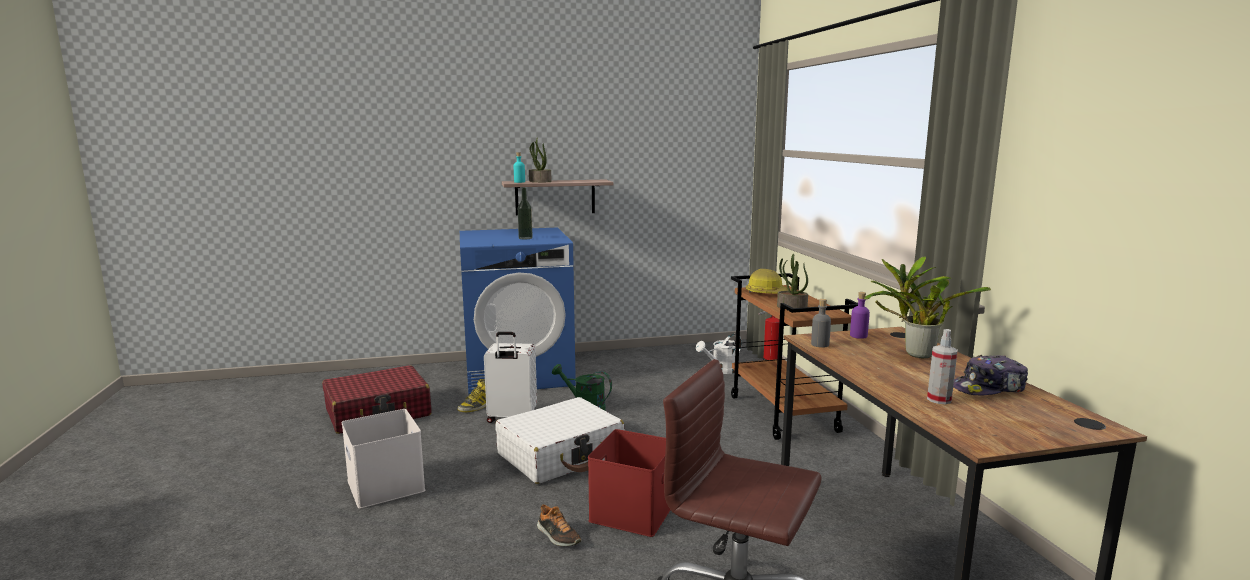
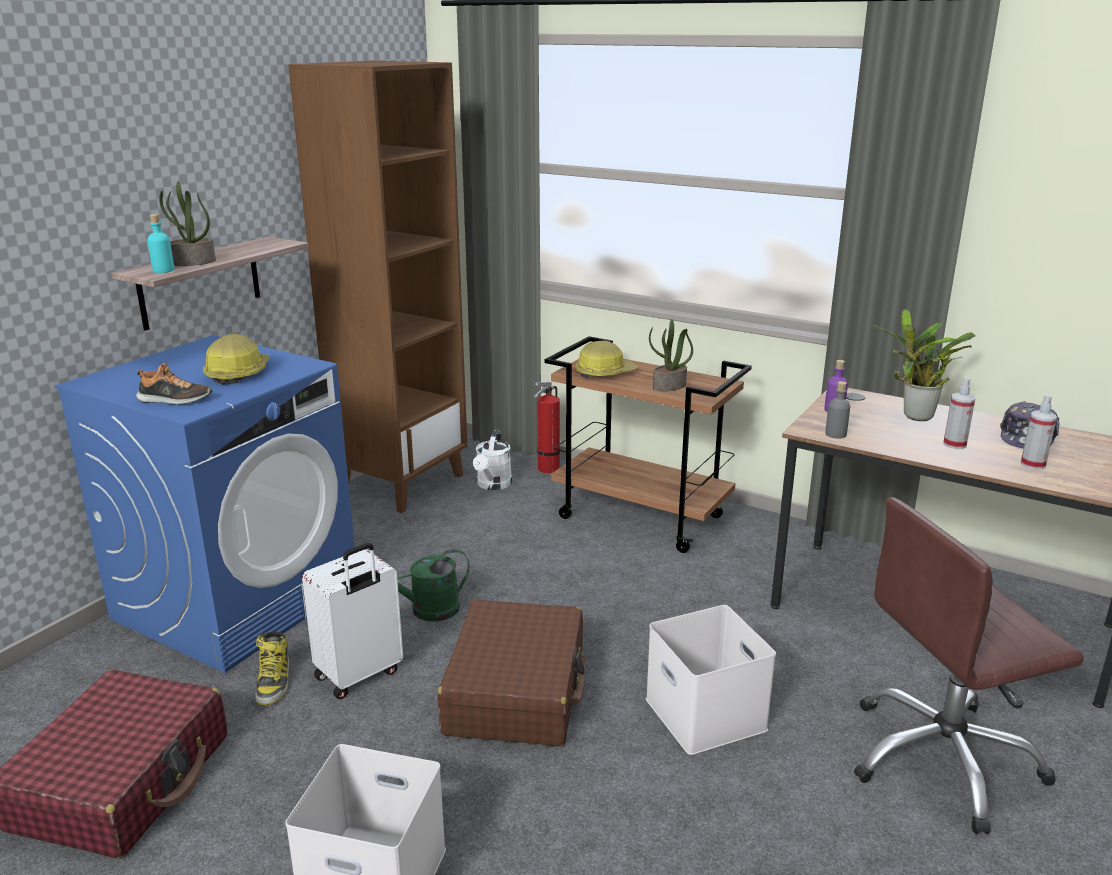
camera: 45 degrees left, 10 degrees up
white suitcase [495,397,625,484] -> brown suitcase [438,600,585,747]
bottle [518,187,533,239] -> hard hat [203,334,270,385]
shoe [537,504,582,546] -> shoe moved to [136,363,212,405]
red storage box [588,429,670,537] -> white storage box [646,605,776,755]
none -> brown bookcase [288,61,467,513]
none -> spray bottle [943,377,975,449]

